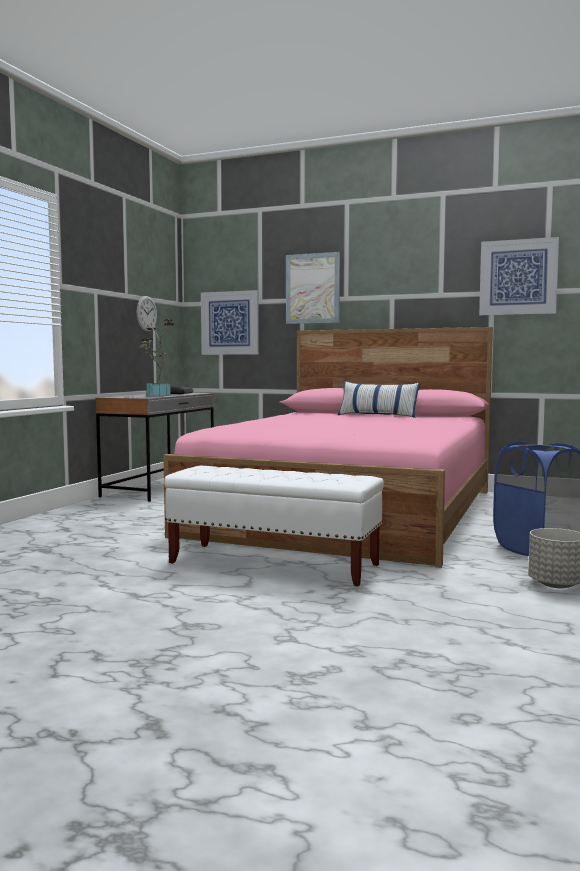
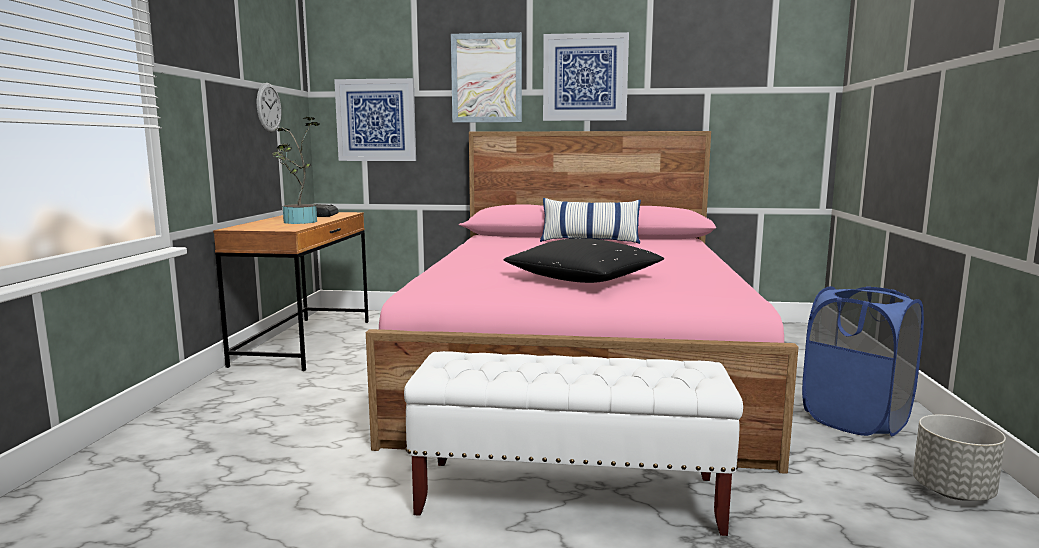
camera: 15 degrees left, 5 degrees up
grey desk [96,393,214,502] -> brown desk [213,212,369,371]
picture [479,237,559,315] -> picture moved to [543,32,629,121]
none -> black pillow [504,238,664,283]

